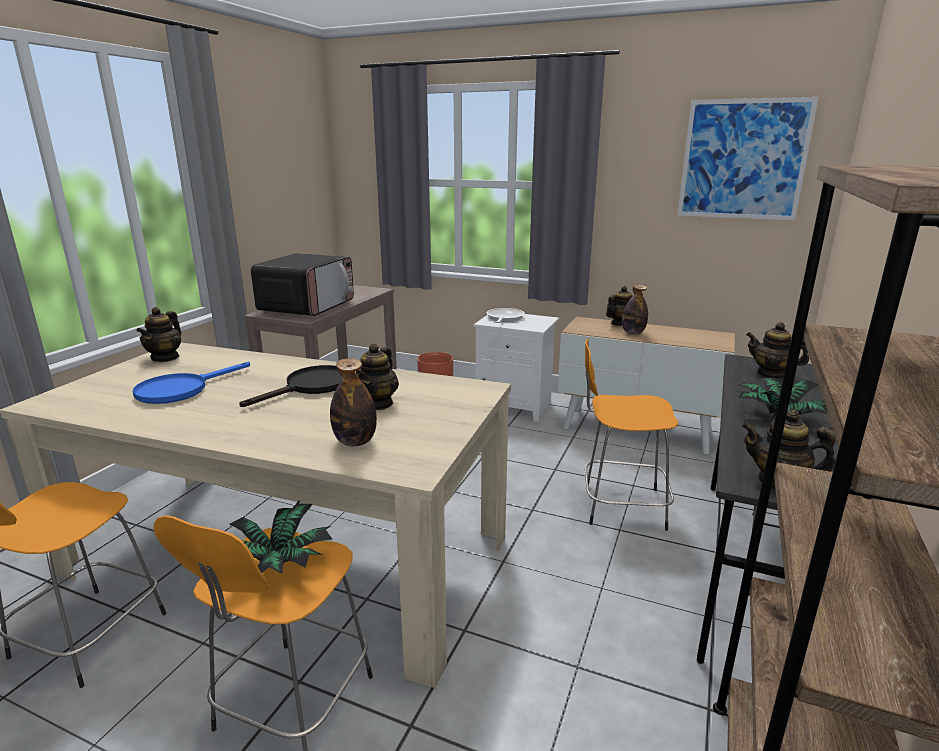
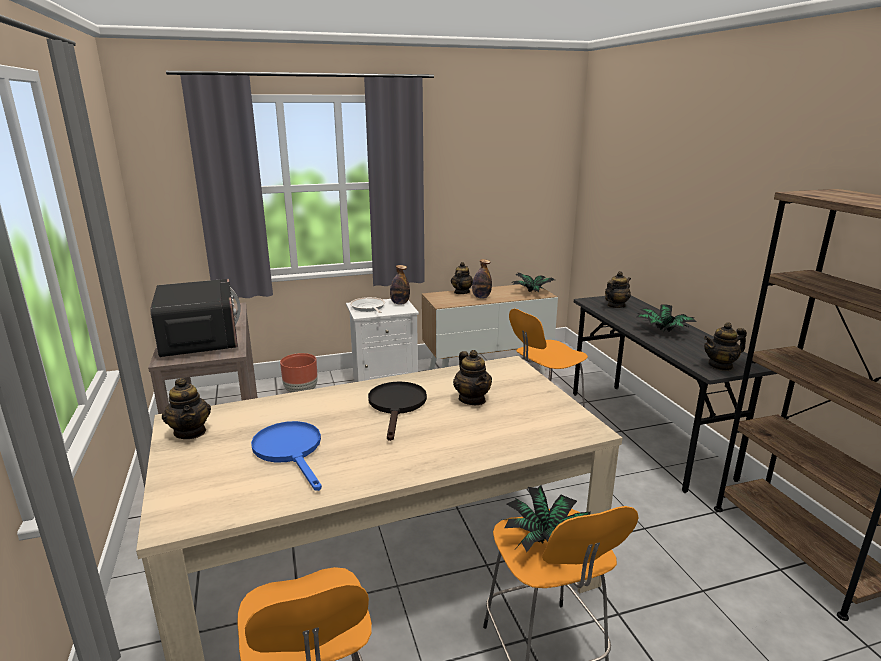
camera: 40 degrees left, 0 degrees up
blue frying pan [133,362,250,404] -> blue frying pan turned 150 degrees clockwise [251,421,322,491]
bottle [330,358,377,446] -> bottle moved to [390,265,410,305]
picture [677,97,819,221] -> none
teapot [746,322,809,379] -> teapot turned 150 degrees clockwise [605,271,631,308]
none -> potted plant [513,273,555,292]

